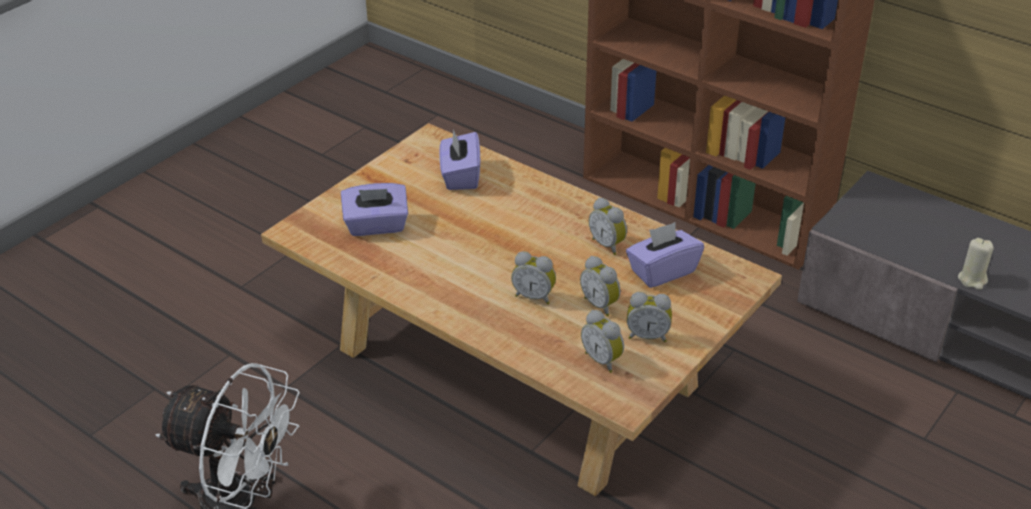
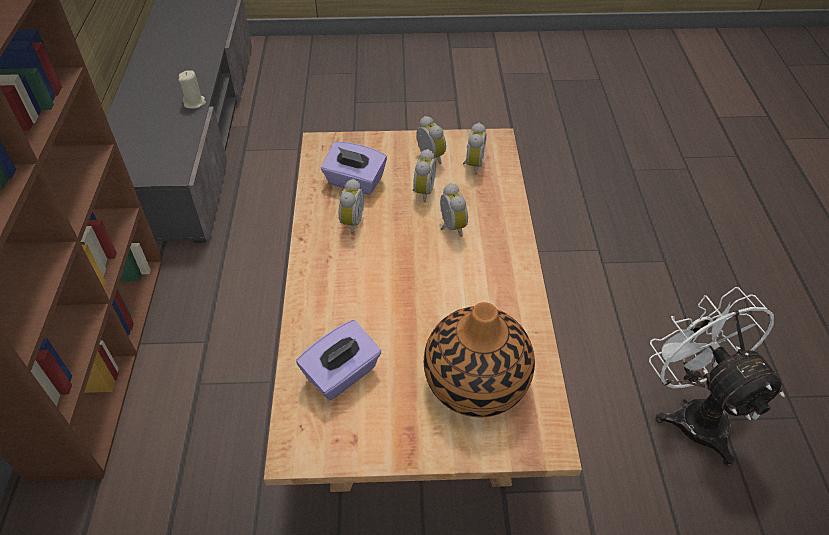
camera: 130 degrees left, 10 degrees up
purple tissue box [341,183,408,236] -> vase [424,302,535,417]

